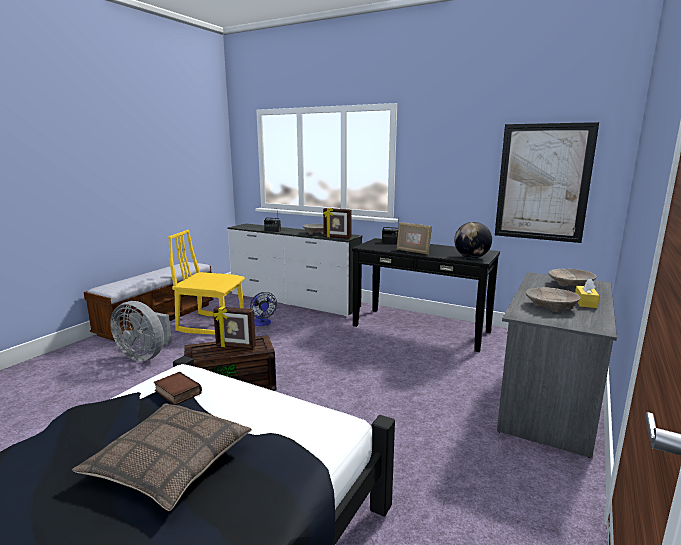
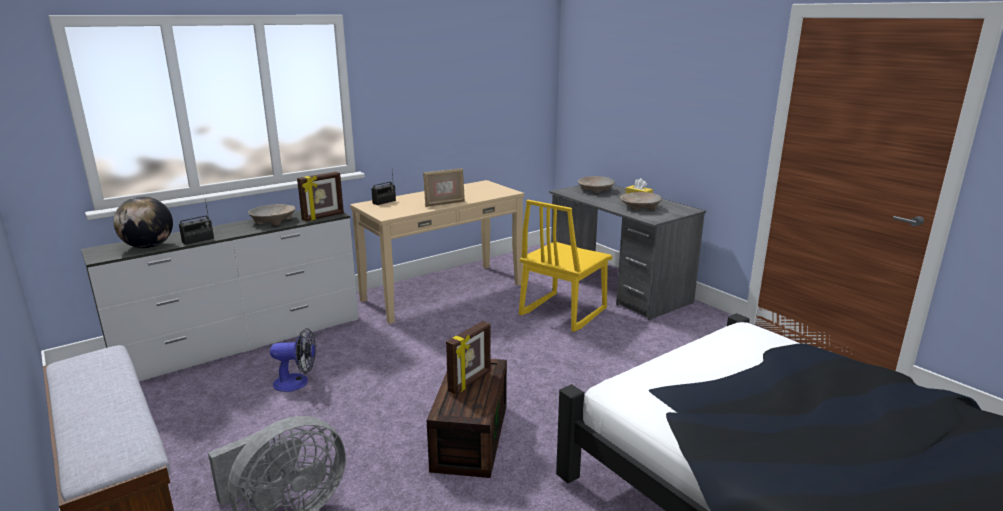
camera: 65 degrees left, 5 degrees up
pillow [72,403,252,511] -> none
book [154,372,202,405] -> none
yellow chair [168,230,245,335] -> yellow chair moved to [519,200,612,332]
black console table [352,238,500,352] -> beige console table [350,180,524,324]
globe [454,222,492,258] -> globe moved to [113,197,173,249]
picture [495,122,599,243] -> none

